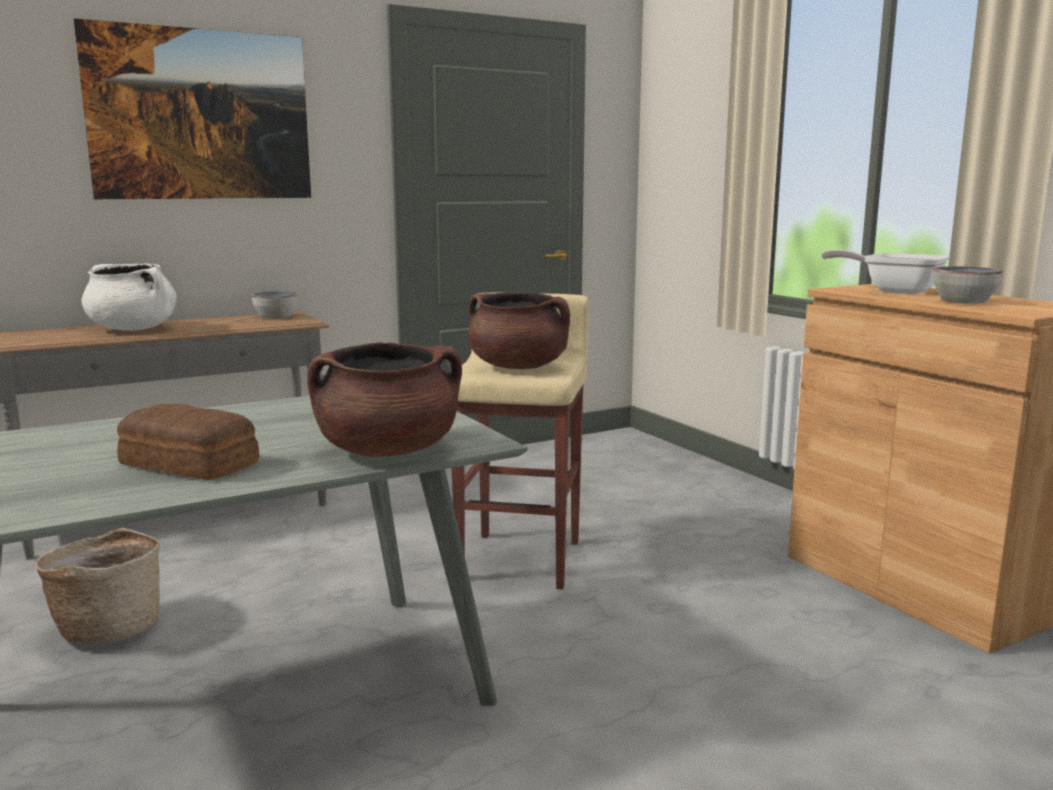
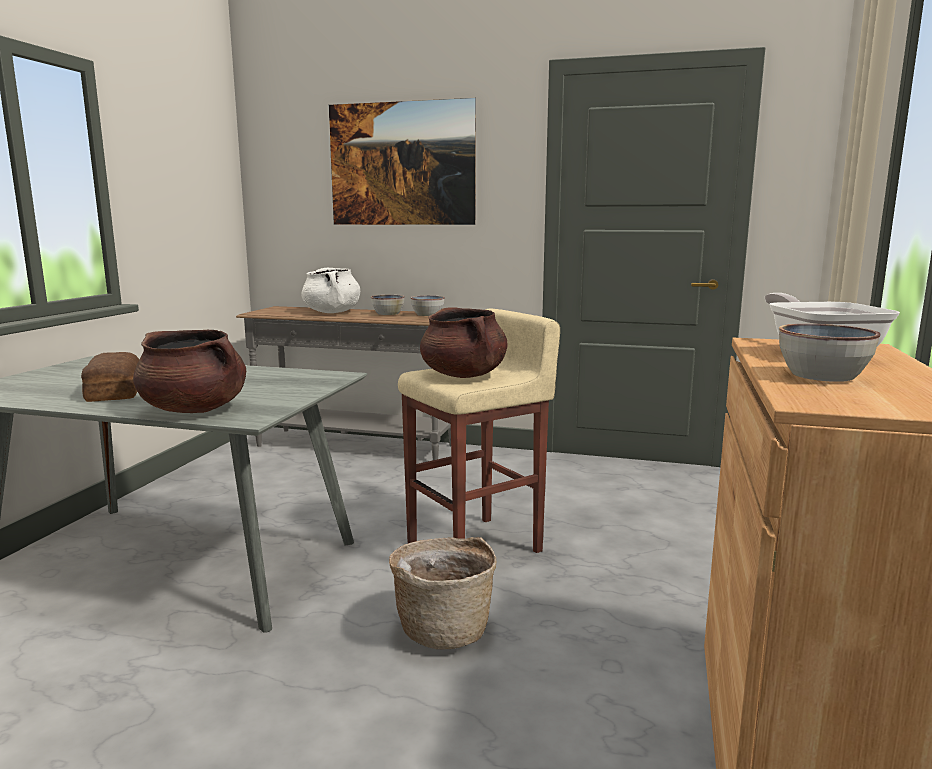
camera: 45 degrees right, 0 degrees up
basket [34,528,160,644] -> basket moved to [389,537,497,649]
none -> bowl [371,295,405,315]

